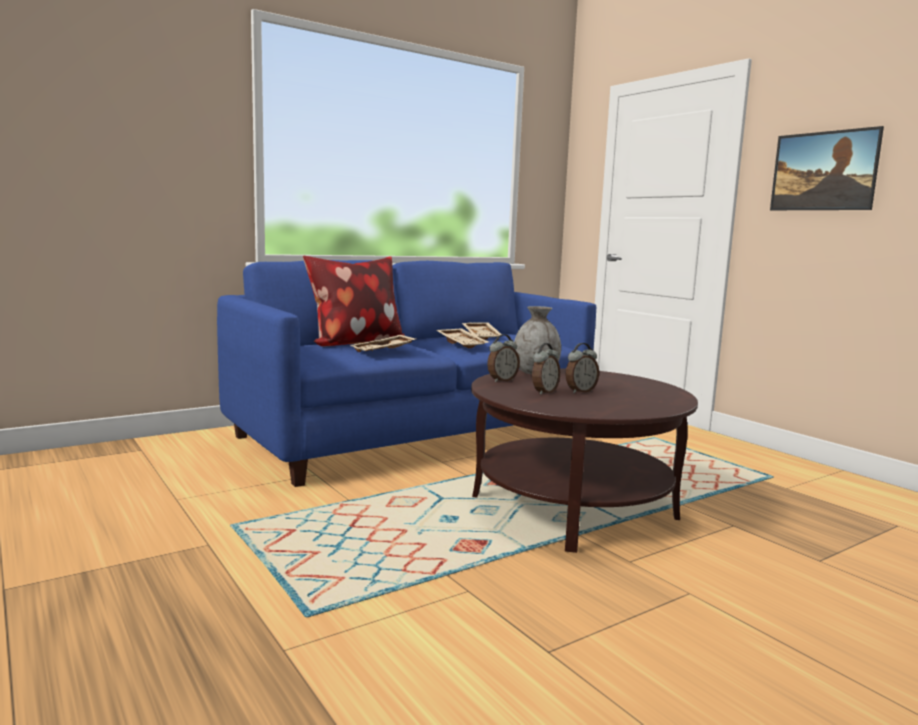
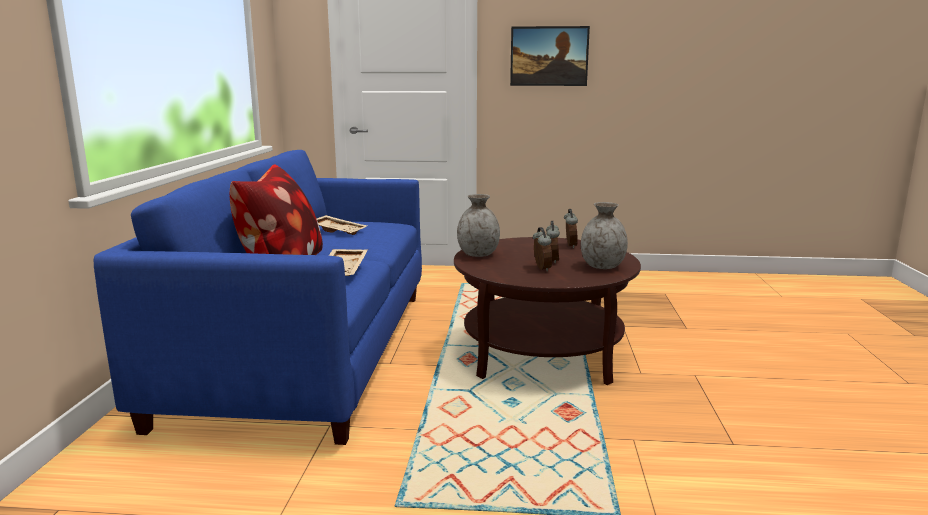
camera: 50 degrees left, 5 degrees up
beige tray [436,328,488,348] -> none
alarm clock [487,334,520,382] -> alarm clock moved to [564,209,578,248]
none -> grey vase [581,202,628,269]

